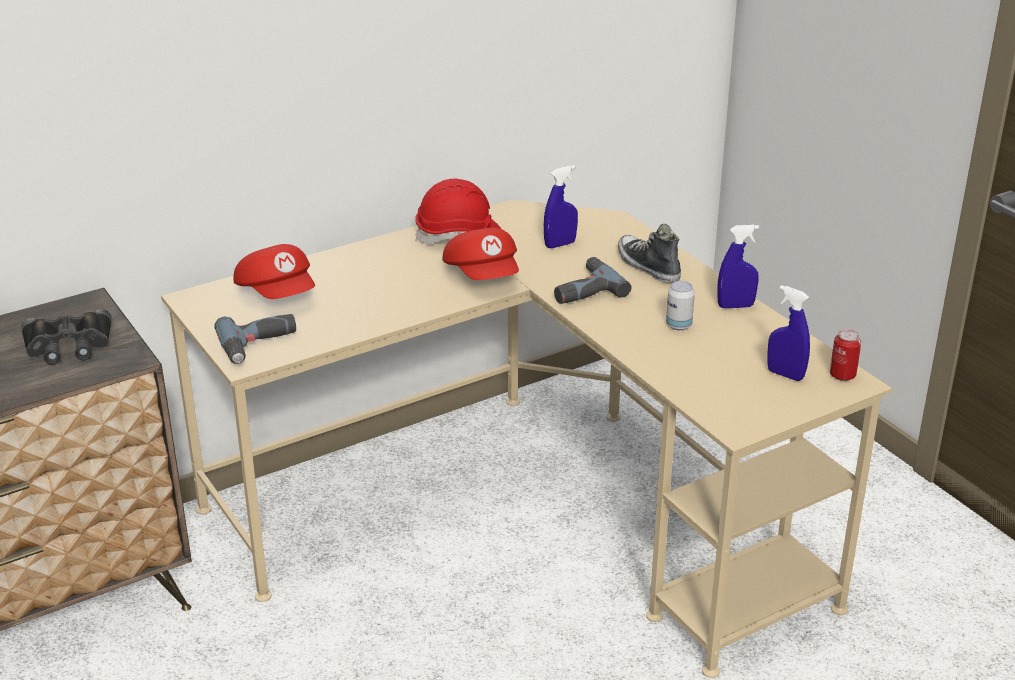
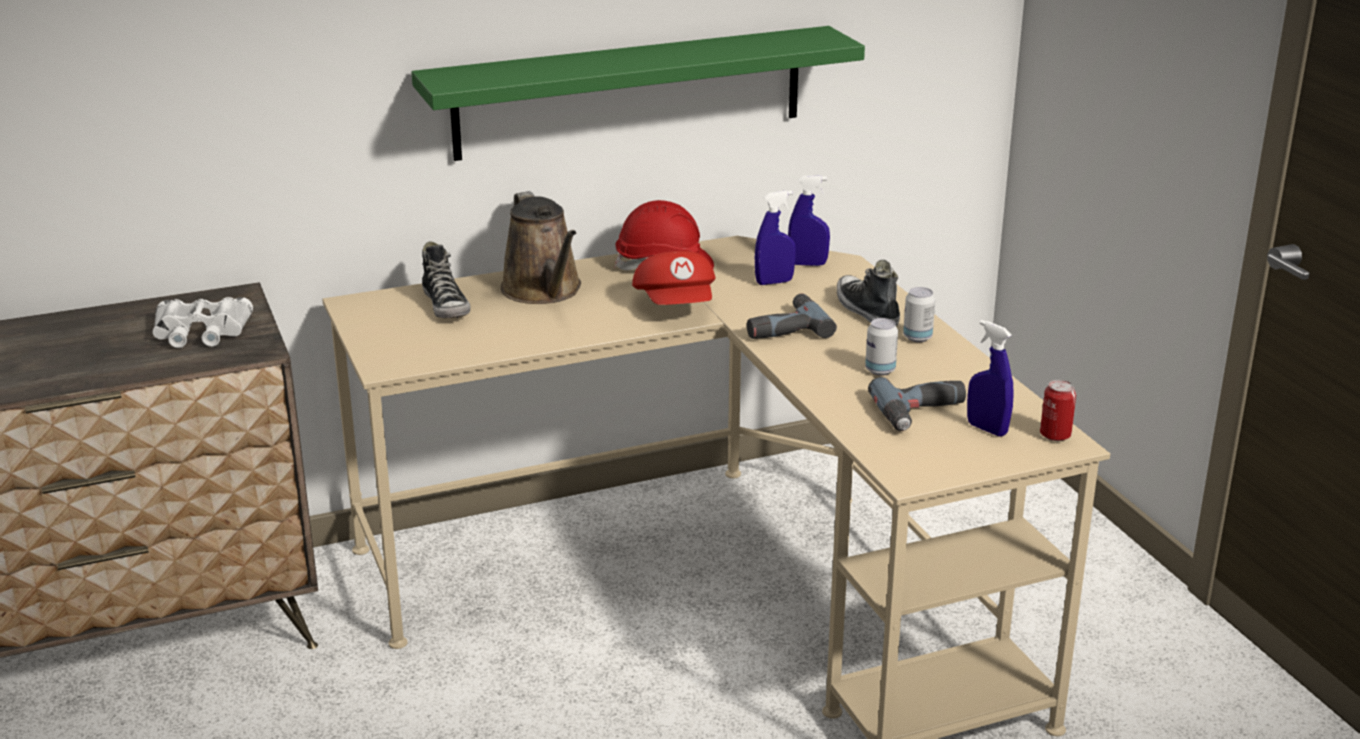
camera: 10 degrees right, 5 degrees down
black binoculars [21,309,112,365] -> white binoculars [153,297,253,348]
power drill [214,314,296,364] -> power drill moved to [868,377,966,431]
red cap [234,244,315,299] -> shoe [422,241,471,318]
blue spray bottle [717,225,759,308] -> blue spray bottle moved to [788,175,830,266]
none -> green shelf [412,26,865,161]
none -> brown watering can [501,191,581,304]
none -> can [903,287,935,342]

